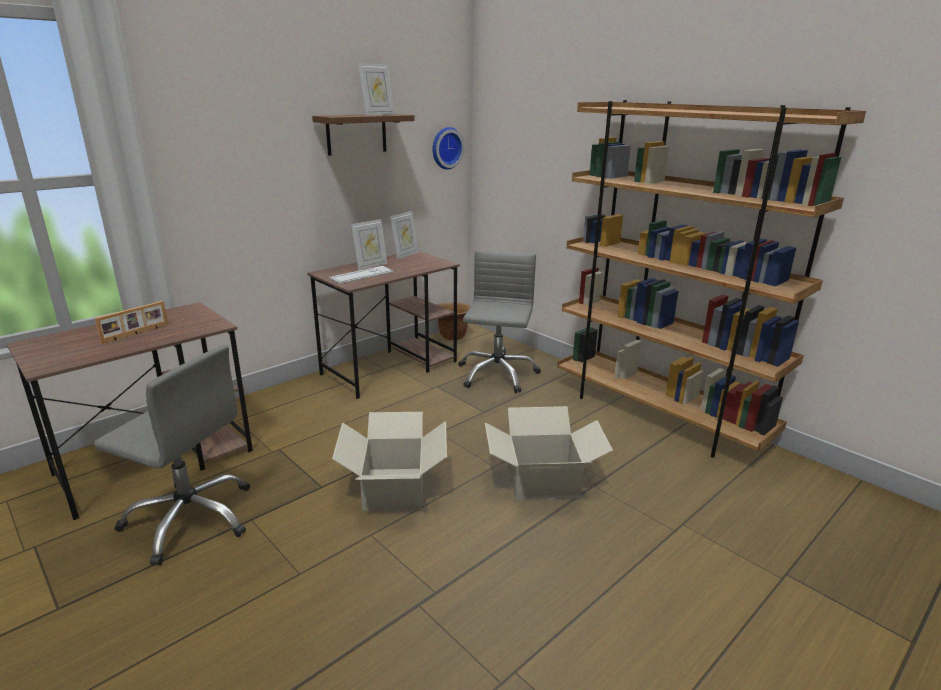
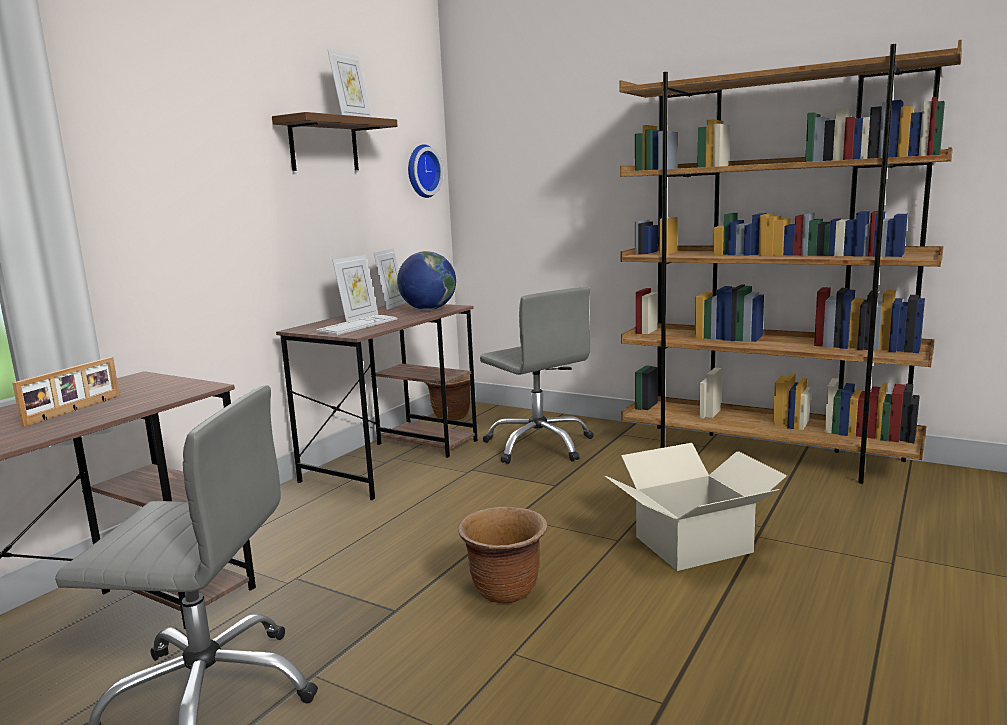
camera: 15 degrees left, 10 degrees down
cardboard box [332,412,447,511] -> brown planter [458,507,548,603]
grey office chair [458,250,541,393] -> grey office chair turned 150 degrees clockwise [480,287,594,464]
none -> globe [397,251,456,310]

